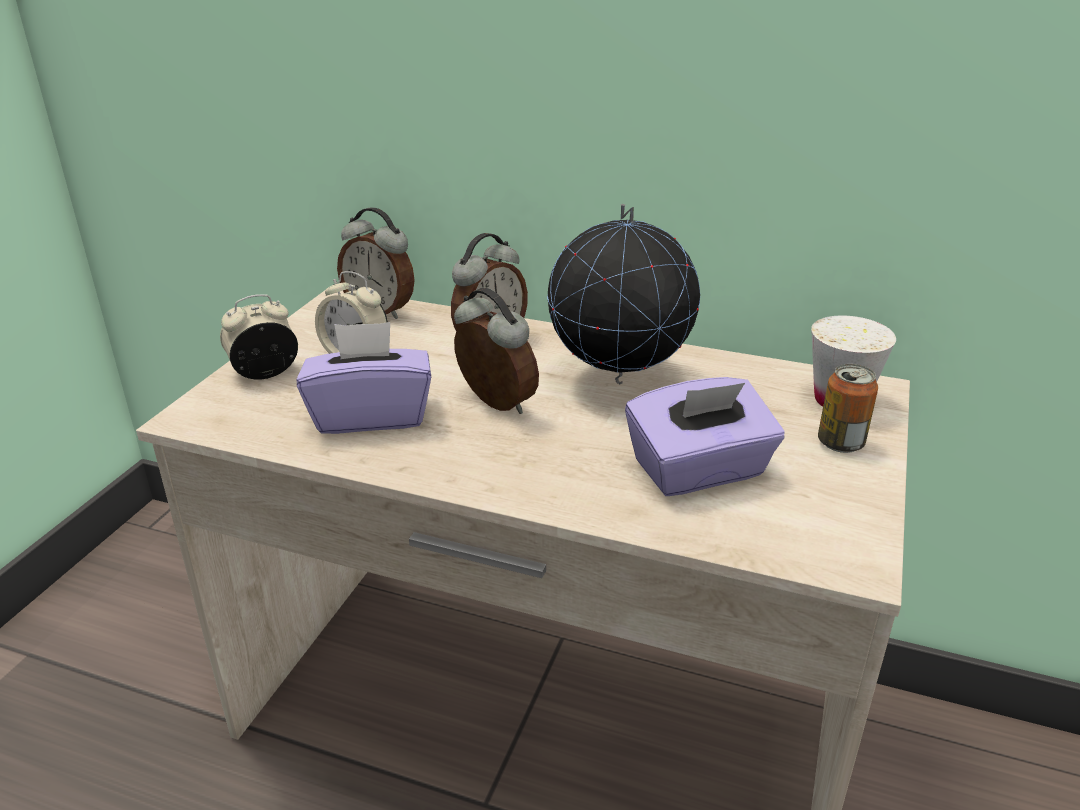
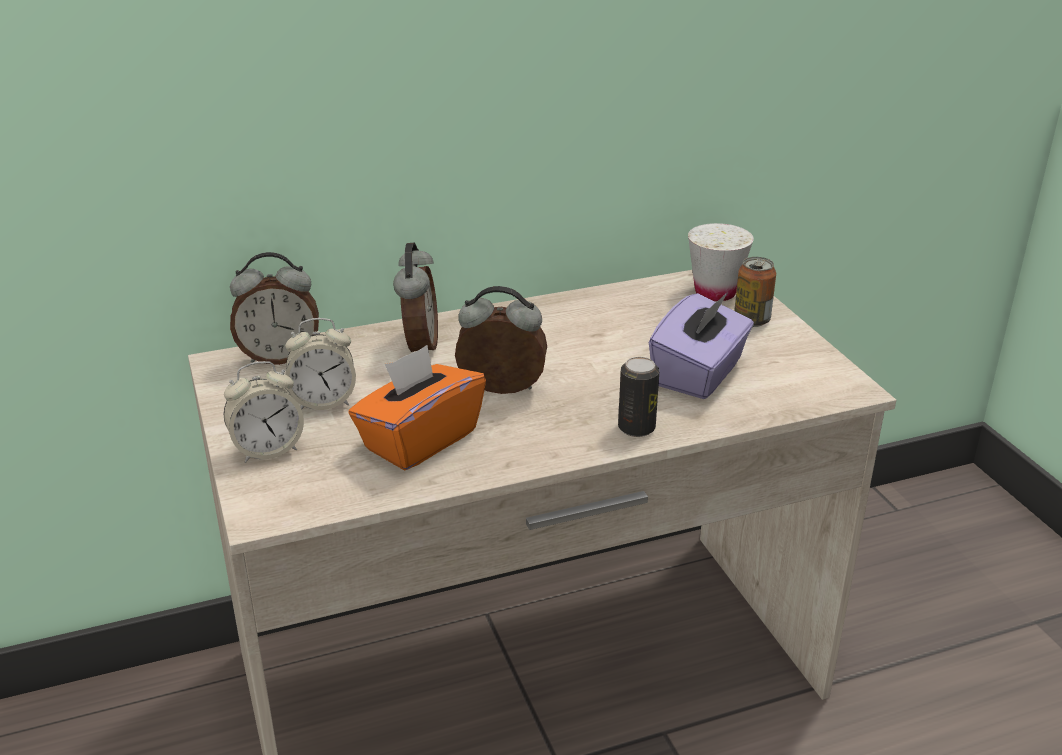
camera: 40 degrees left, 0 degrees up
alarm clock [220,294,298,380] -> alarm clock turned 135 degrees counterclockwise [224,361,304,463]
purple tissue box [297,322,431,434] -> orange tissue box [348,345,486,471]
globe [547,204,700,384] -> none
none -> can [618,357,659,437]

